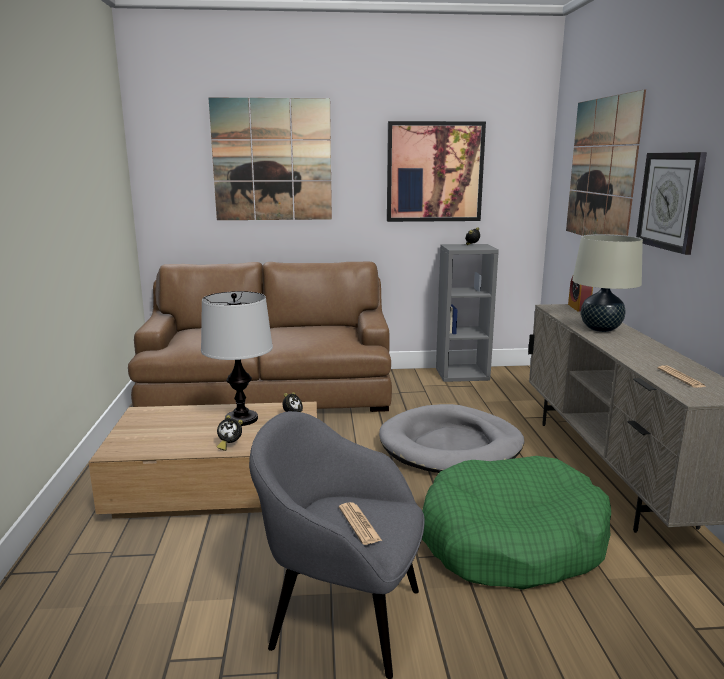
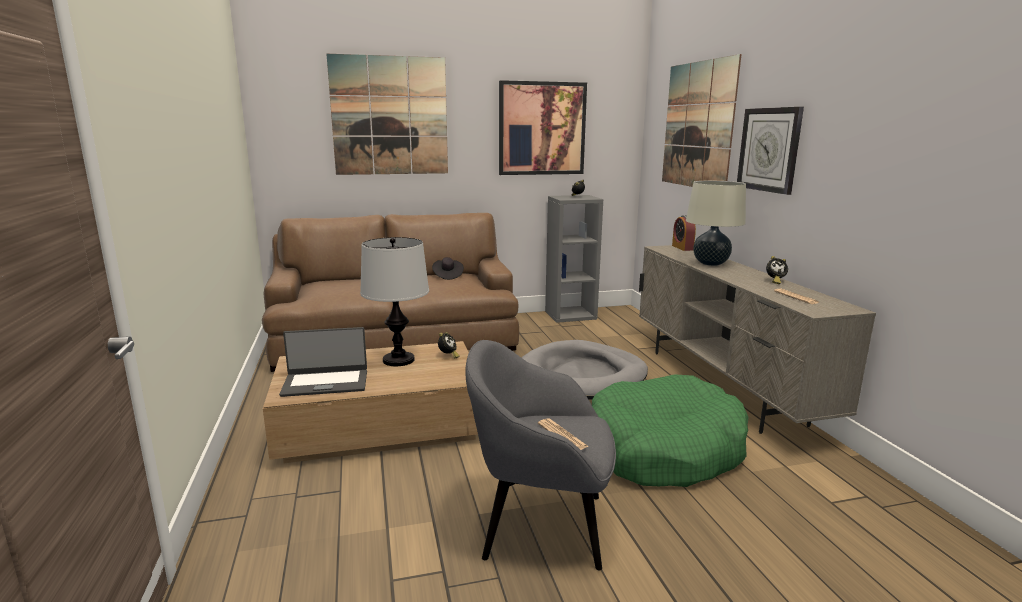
camera: 10 degrees left, 0 degrees up
alarm clock [217,415,243,451] -> alarm clock moved to [766,256,788,284]
none -> laptop [279,327,367,397]
none -> black hat [432,257,464,280]

